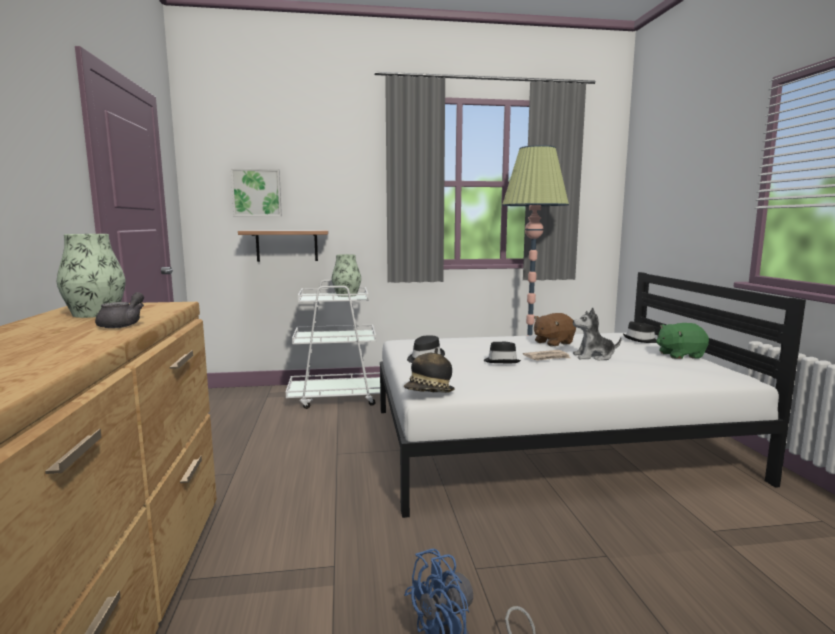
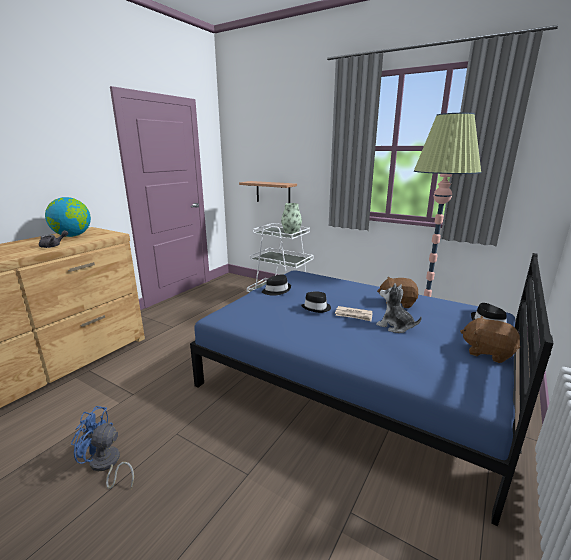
camera: 40 degrees right, 10 degrees up
vase [57,234,126,318] -> globe [45,197,91,237]
picture [231,169,282,217] -> none
white bed [380,272,806,518] -> blue bed [190,253,554,526]
hat [404,348,455,393] -> none
green plush toy [656,323,709,359] -> brown plush toy [460,316,520,363]

